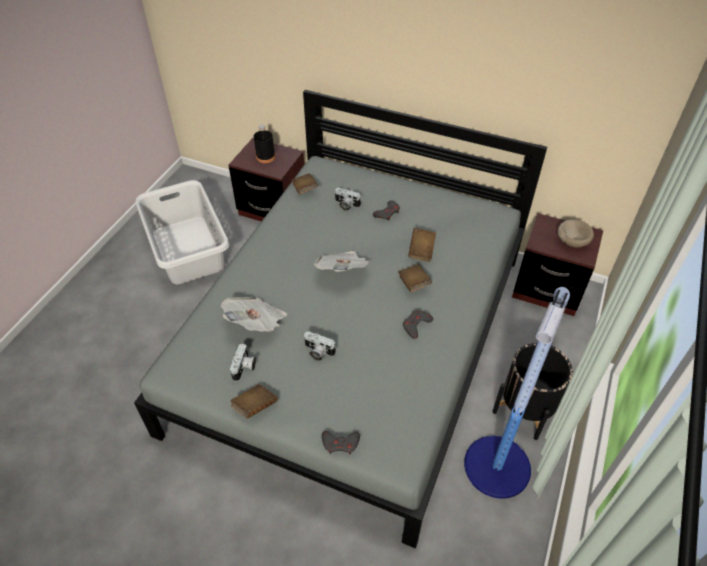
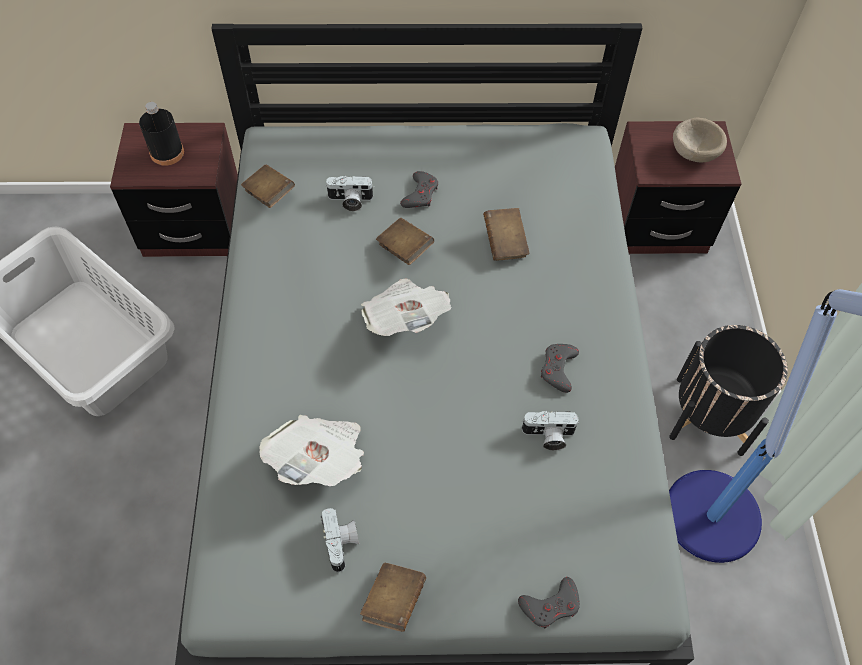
camera: 25 degrees left, 10 degrees up
camera [304,332,336,361] -> camera moved to [521,411,579,450]
brown book [398,264,432,292] -> brown book moved to [376,218,434,265]

